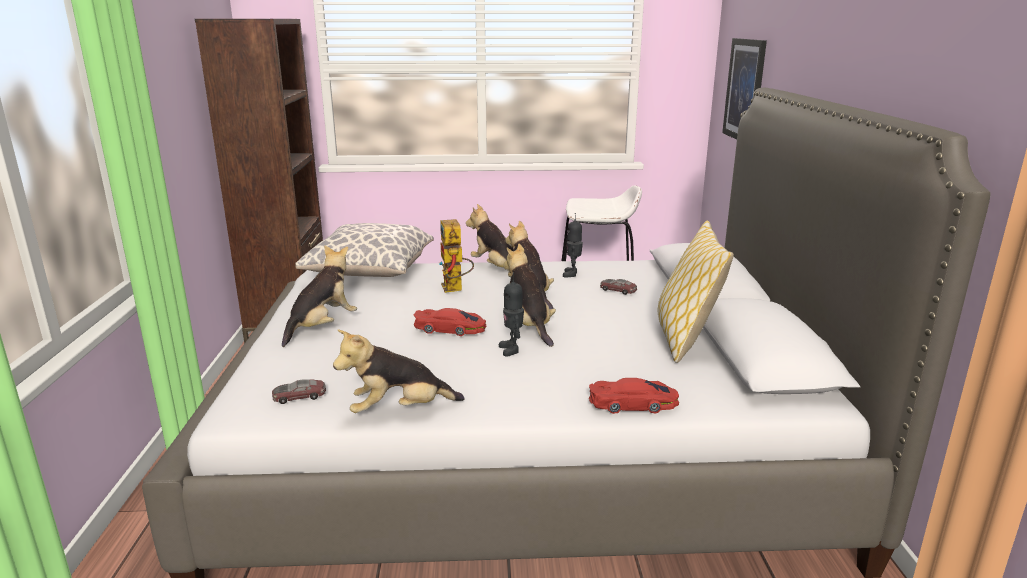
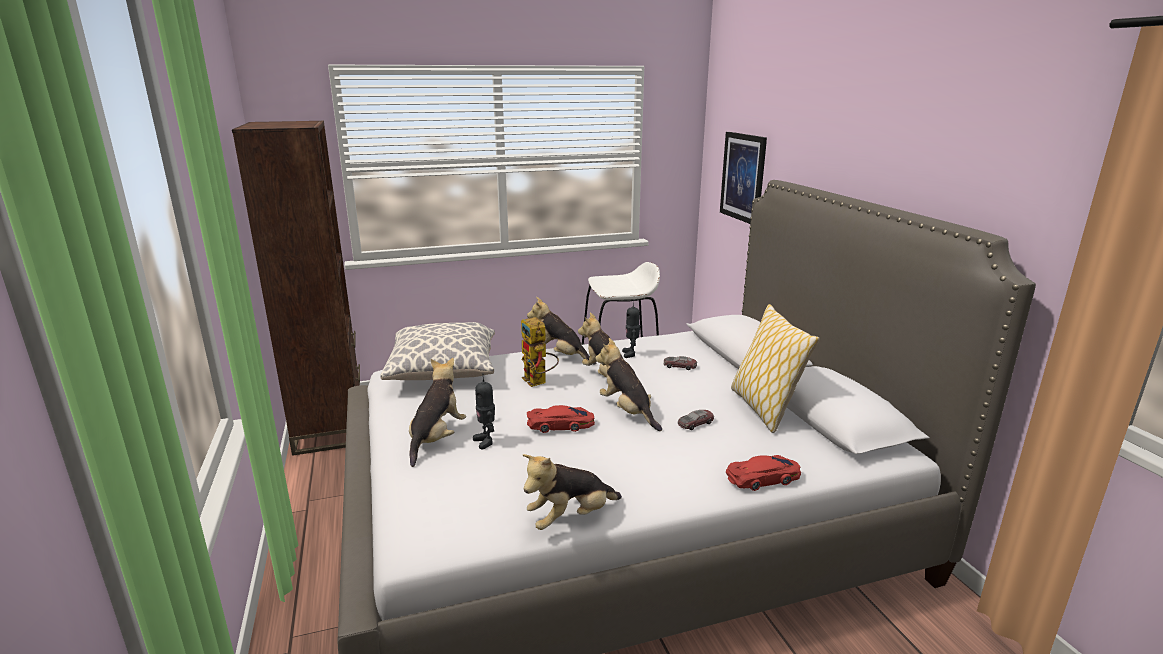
camera: 15 degrees left, 0 degrees up
toy car [272,379,326,404] -> toy car moved to [677,410,714,430]
toy robot [499,273,524,357] -> toy robot moved to [473,373,495,450]

